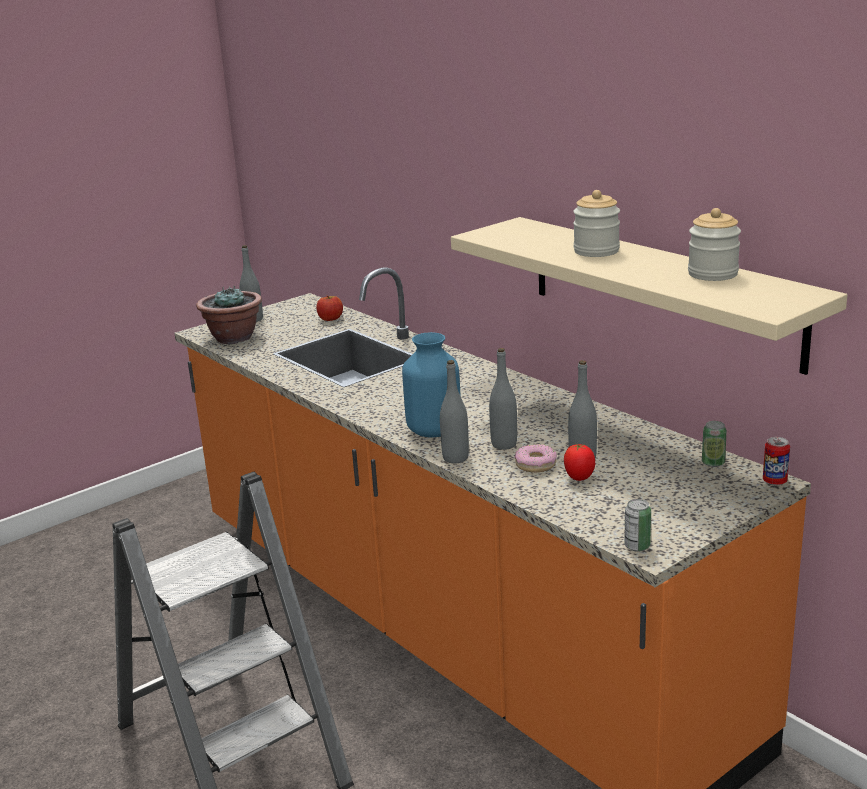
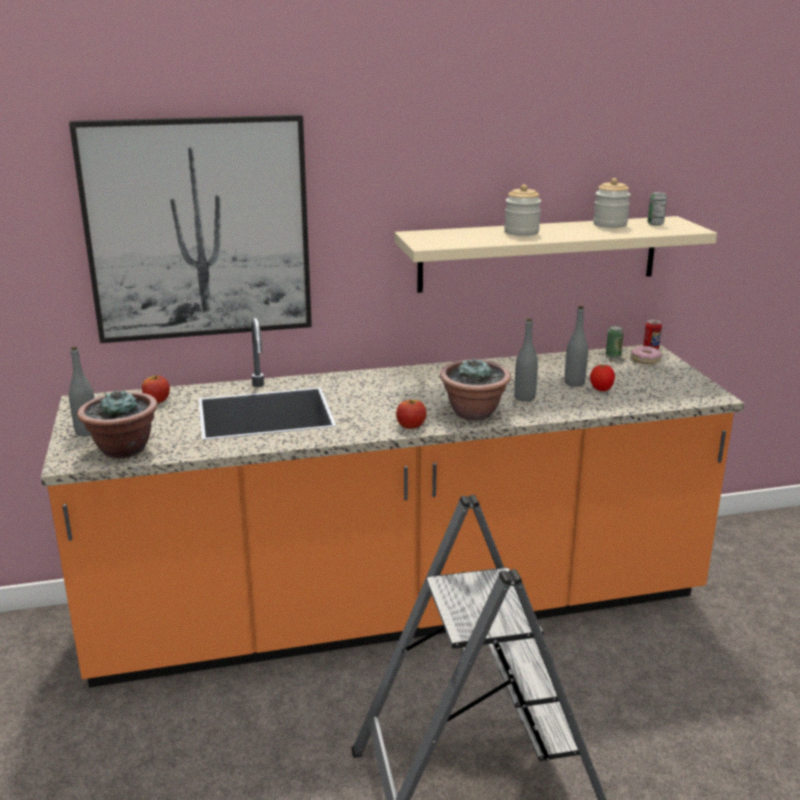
camera: 65 degrees left, 0 degrees up
blue vase [402,332,461,438] -> potted plant [440,358,511,421]
grey bottle [440,360,469,463] -> none
donut [514,444,557,472] -> donut moved to [631,346,662,364]
can [624,499,651,552] -> can moved to [647,192,667,226]
none -> picture [69,115,312,343]
none -> apple [396,400,427,429]

